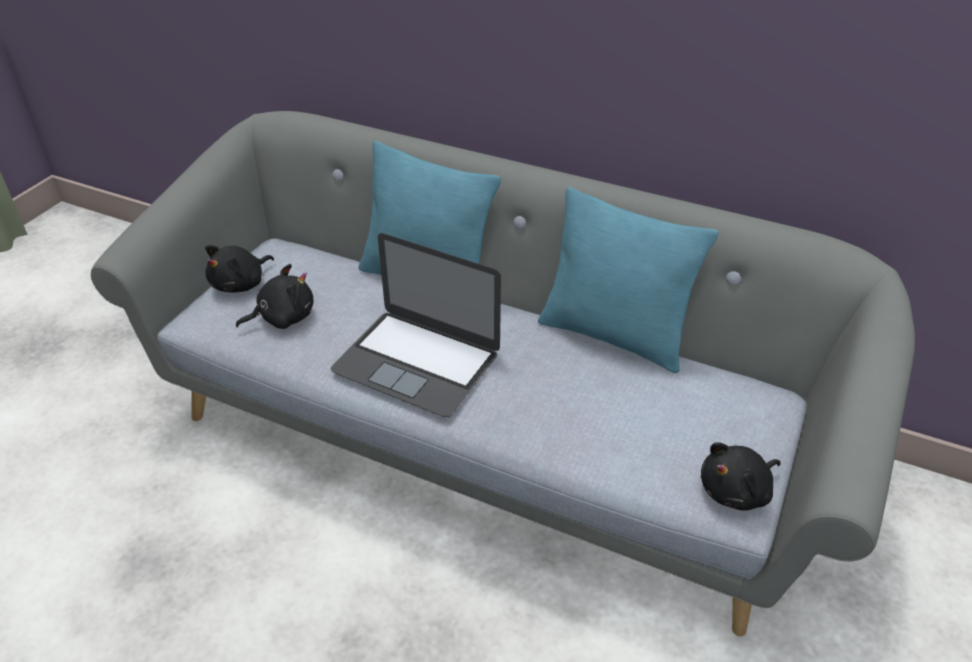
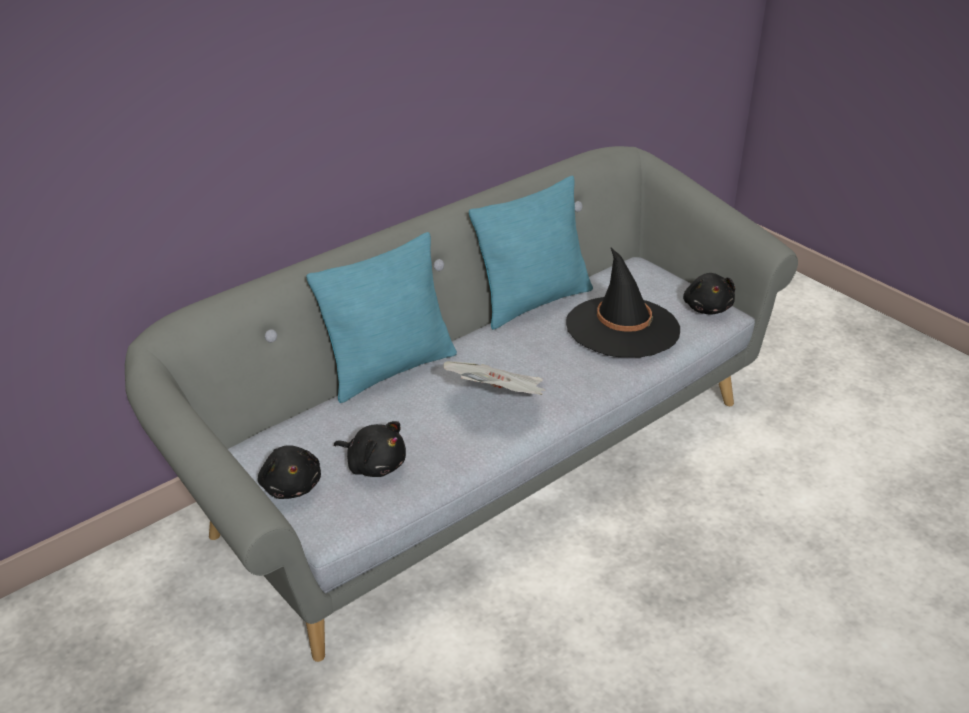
camera: 65 degrees left, 5 degrees down
black plush toy [236,264,314,329] -> black plush toy turned 120 degrees clockwise [334,421,406,477]
laptop [331,233,501,417] -> newspaper [443,361,545,395]
none -> black hat [566,248,680,357]

